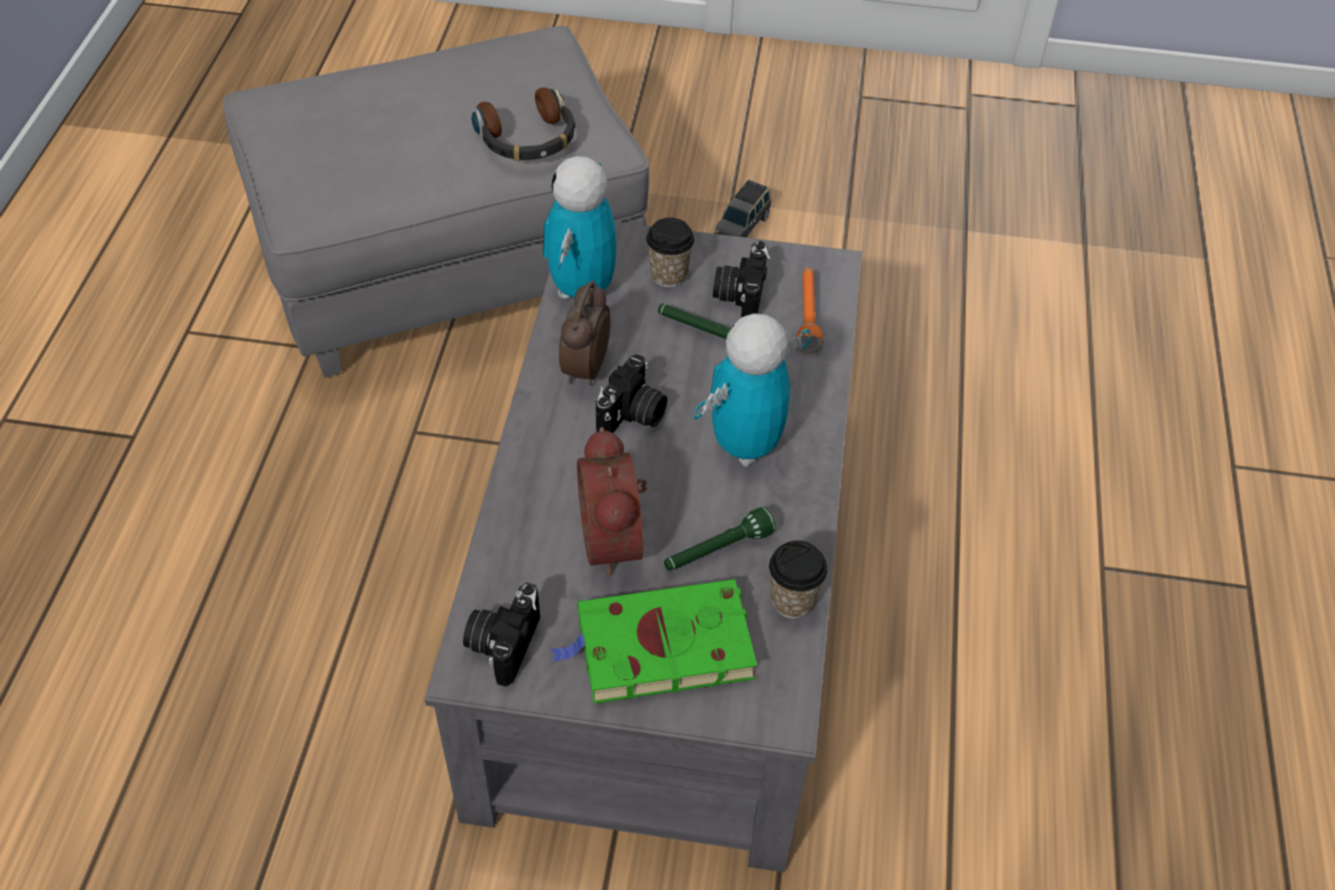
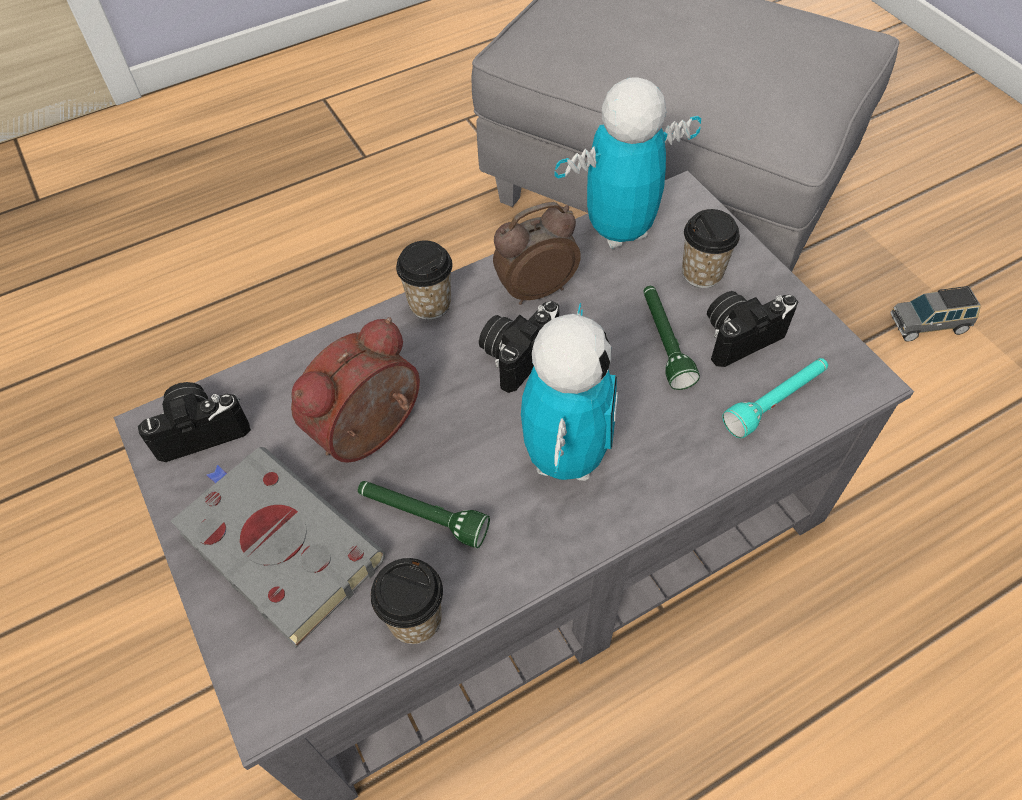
camera: 55 degrees right, 5 degrees up
headphones [471,87,575,161] -> none
green book [550,579,757,704] -> grey book [171,447,385,647]
camera [596,354,667,433] -> camera turned 135 degrees clockwise [479,301,559,393]
toy robot [694,313,810,466] -> toy robot turned 90 degrees clockwise [521,303,618,480]
orange flashlight [797,268,823,353] -> turquoise flashlight [723,358,828,438]
none -> cup [396,240,453,320]

